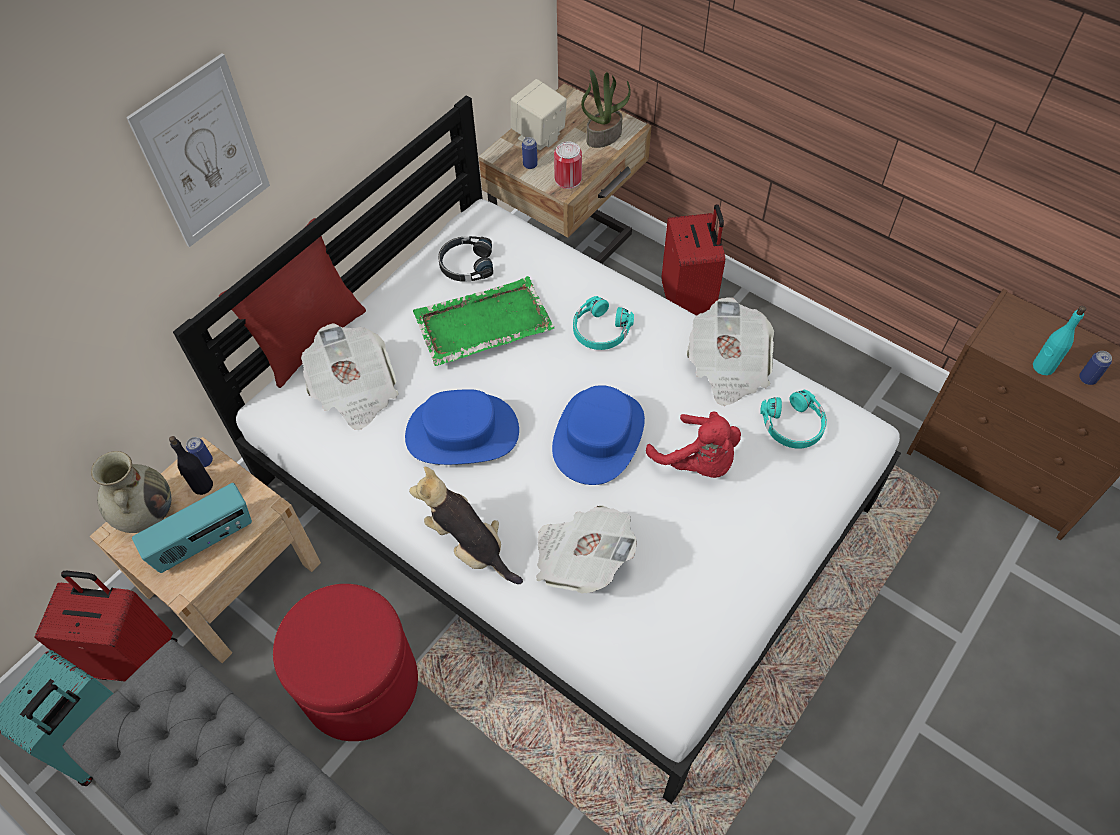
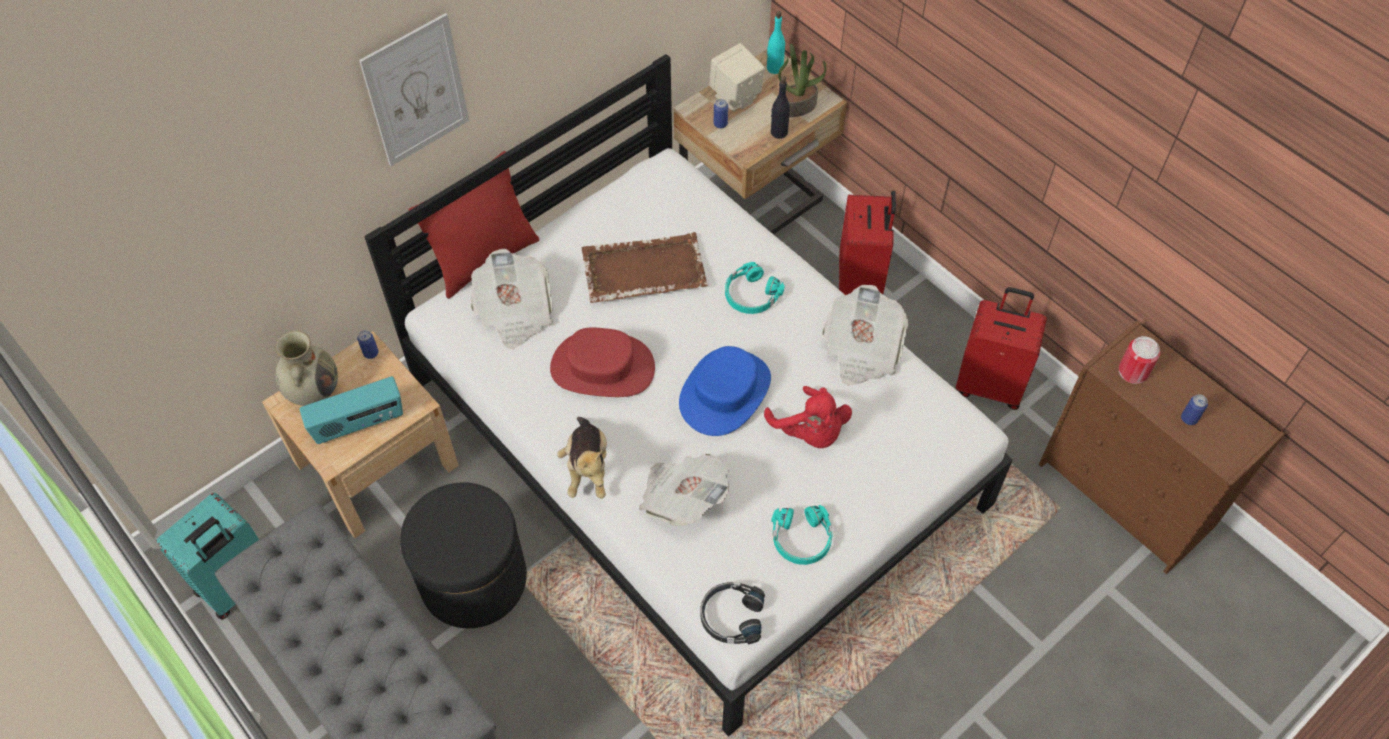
camera: 10 degrees right, 0 degrees up
red suitcase [34,571,178,682] -> red suitcase moved to [956,287,1047,410]
black bottle [169,436,213,495] -> black bottle moved to [771,76,790,139]
red ottoman [273,584,418,741] -> black ottoman [400,483,527,628]
blue hat [405,389,519,465] -> red hat [550,327,655,397]
plush toy [409,467,523,584] -> plush toy turned 150 degrees counterclockwise [557,417,607,499]
green tray [413,276,554,366] -> brown tray [581,232,708,303]
black headphones [438,236,493,282] -> black headphones moved to [700,582,765,645]
can [554,142,582,189] -> can moved to [1119,336,1160,384]
turquoise headphones [761,389,827,448] -> turquoise headphones moved to [771,505,832,565]
turquoise bottle [1033,306,1086,375] -> turquoise bottle moved to [767,11,785,74]

